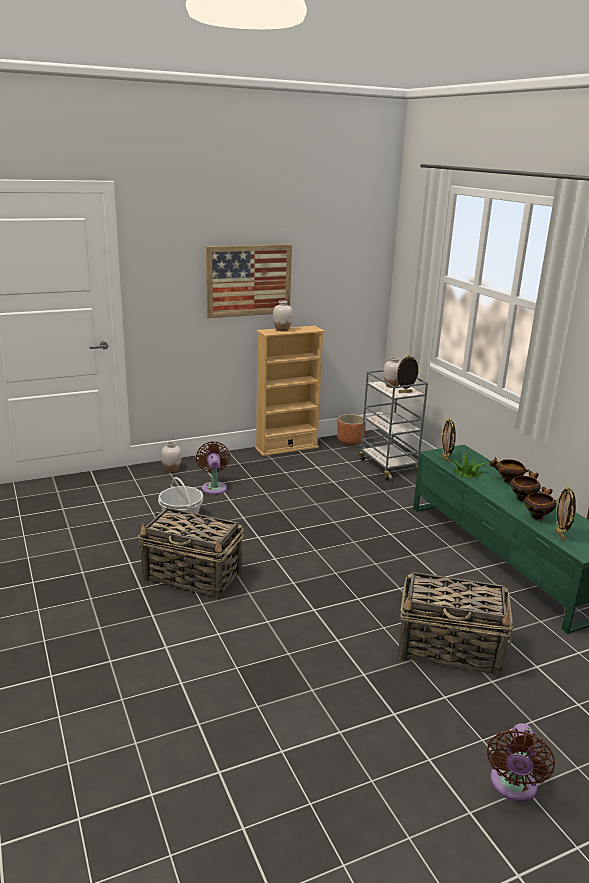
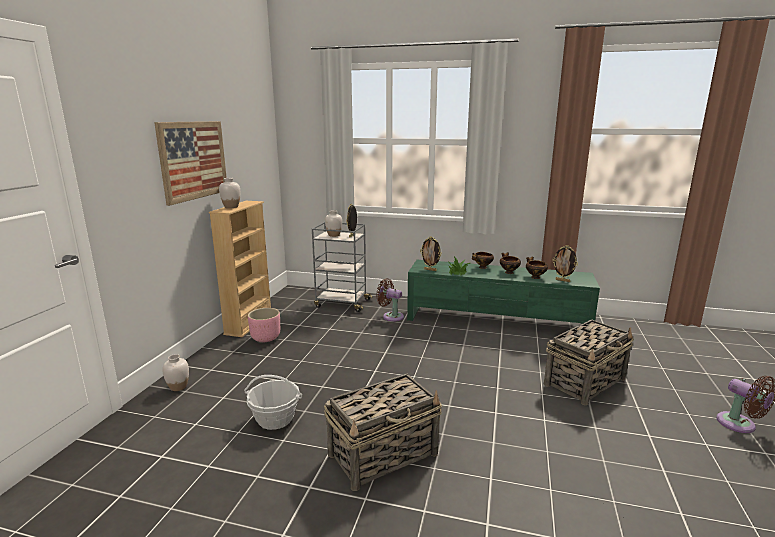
camera: 50 degrees left, 5 degrees down
brown fan [196,441,230,495] -> brown fan moved to [376,279,404,322]
brown planter [337,414,366,445] -> none
none -> pink planter [248,308,280,342]

